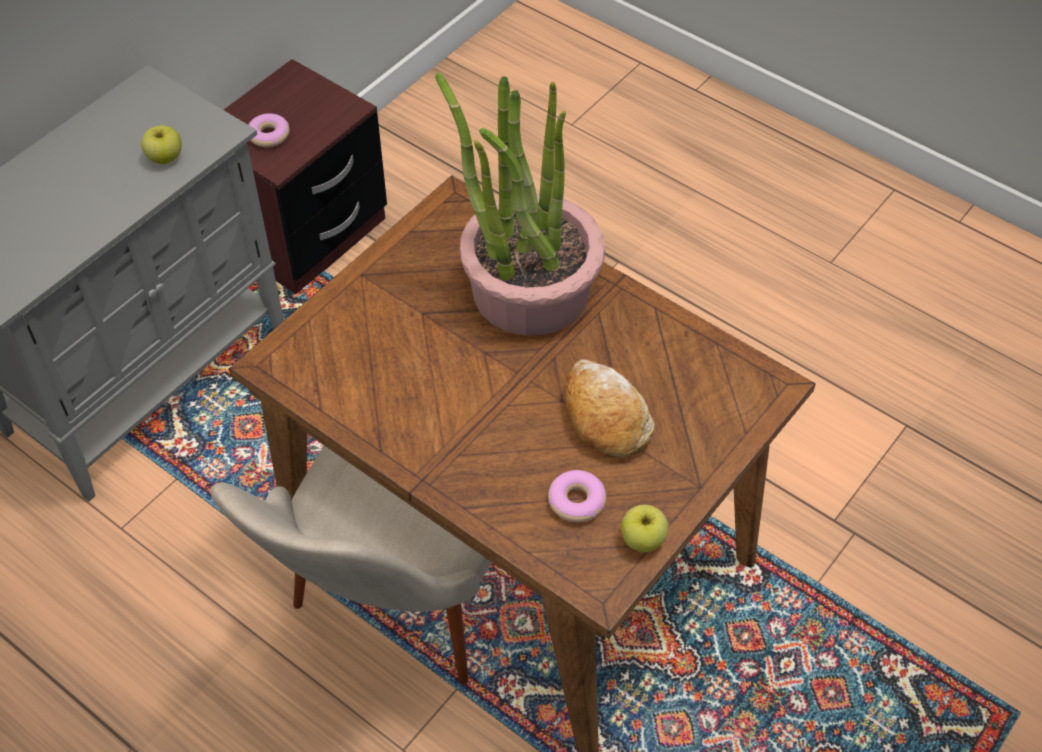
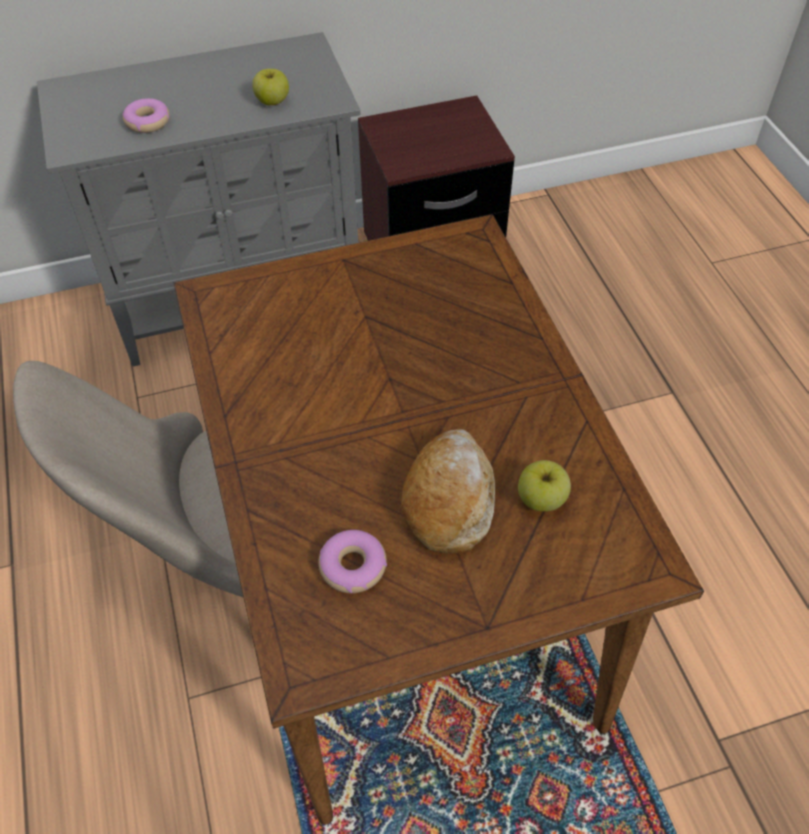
camera: 35 degrees right, 0 degrees up
donut [249,113,290,147] -> donut moved to [122,98,170,133]
potted plant [435,73,605,336] -> none
apple [621,505,668,553] -> apple moved to [518,460,571,511]

